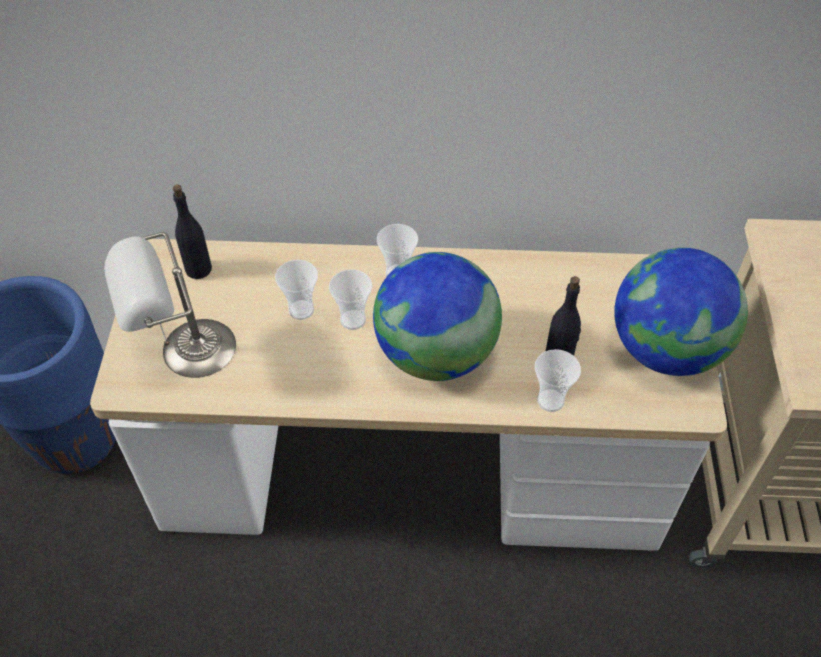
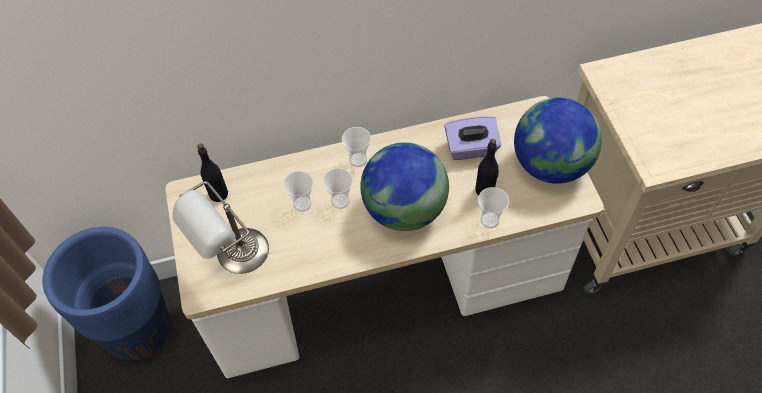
camera: 15 degrees left, 5 degrees up
none -> purple tissue box [444,116,501,160]

